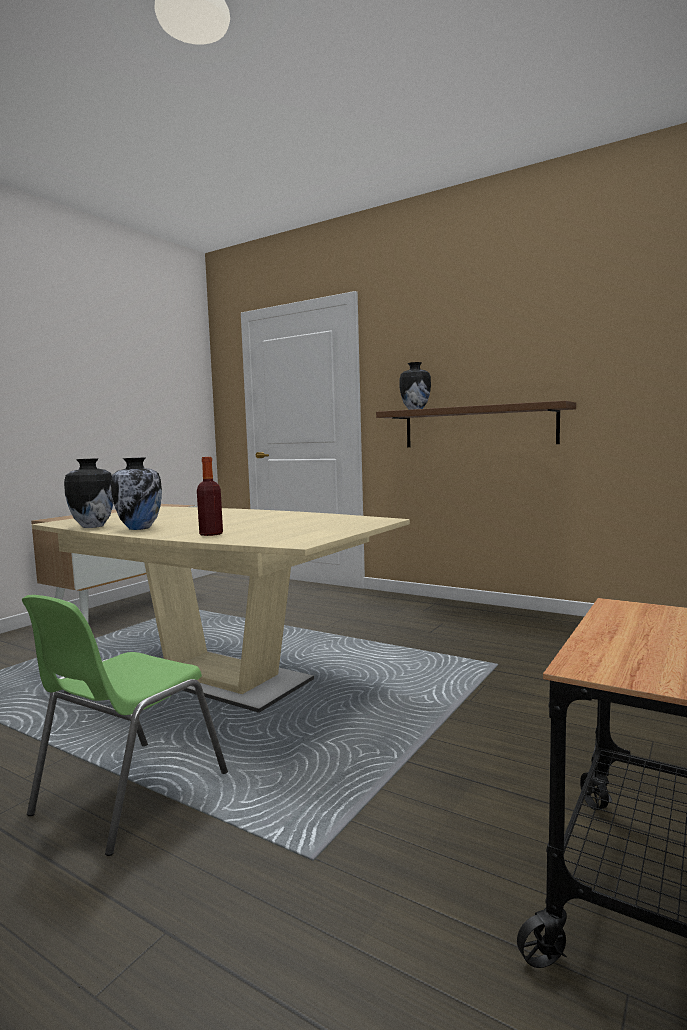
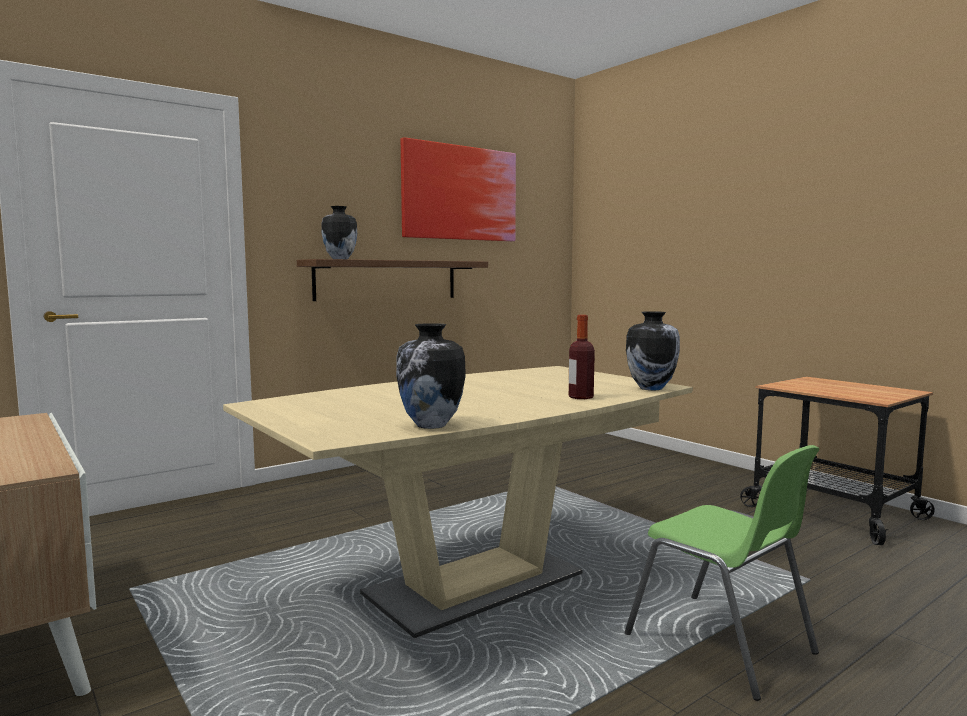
camera: 70 degrees left, 0 degrees up
vase [111,457,162,530] -> vase moved to [626,311,680,390]
none -> picture [401,137,516,241]

